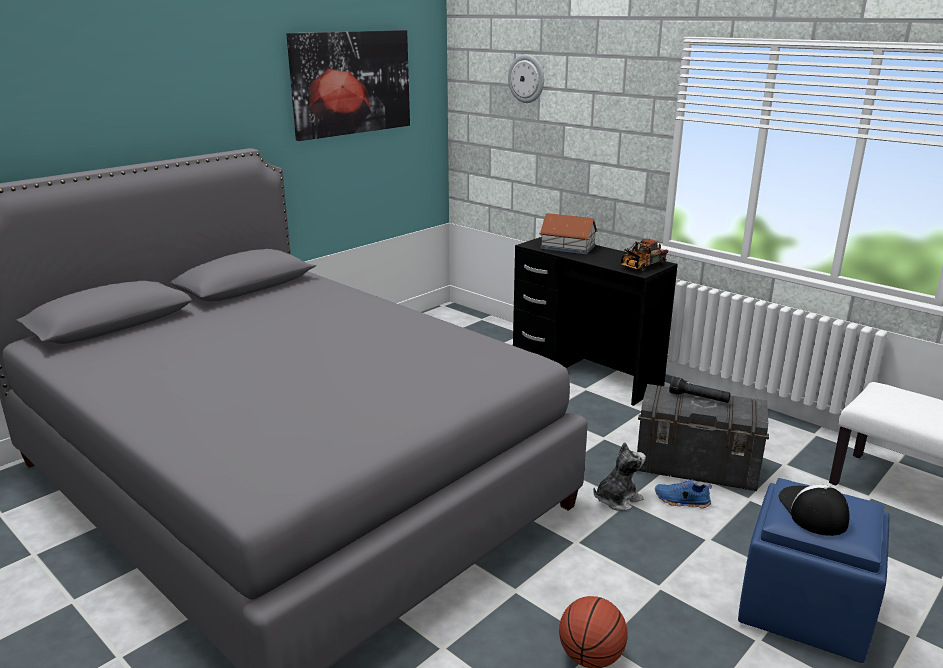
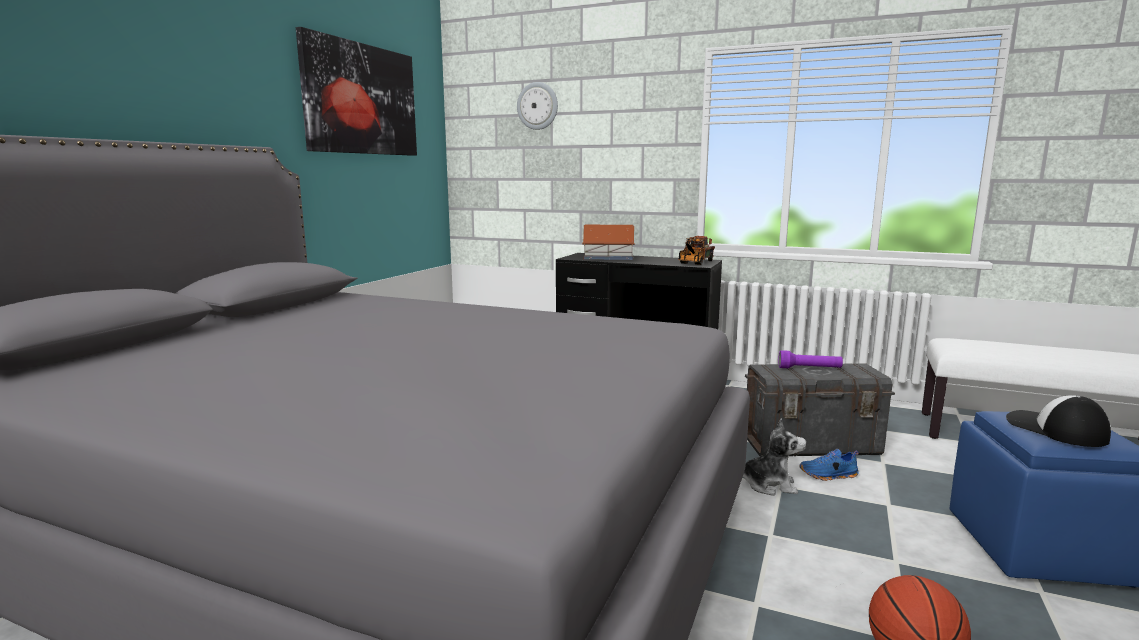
camera: 20 degrees left, 10 degrees down
plush toy [593,442,646,511] -> plush toy turned 60 degrees clockwise [743,418,807,496]
black flashlight [669,377,730,403] -> purple flashlight [778,350,843,368]

